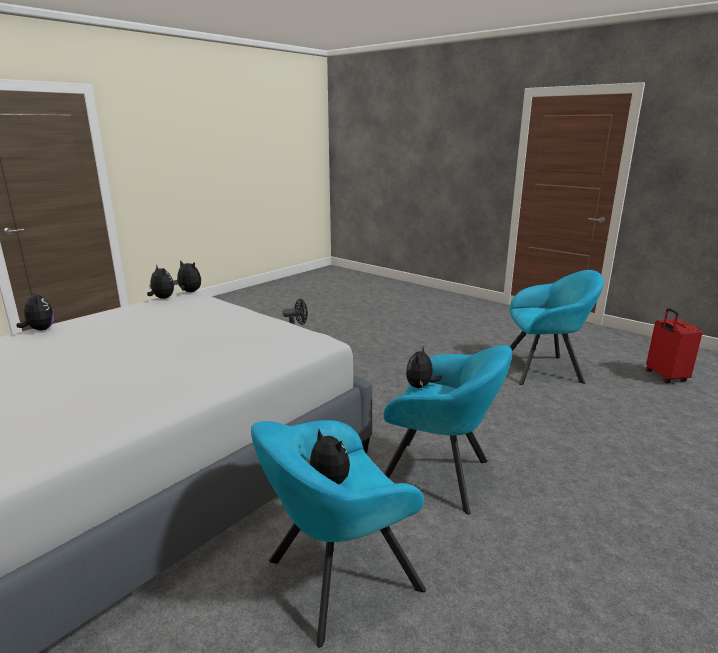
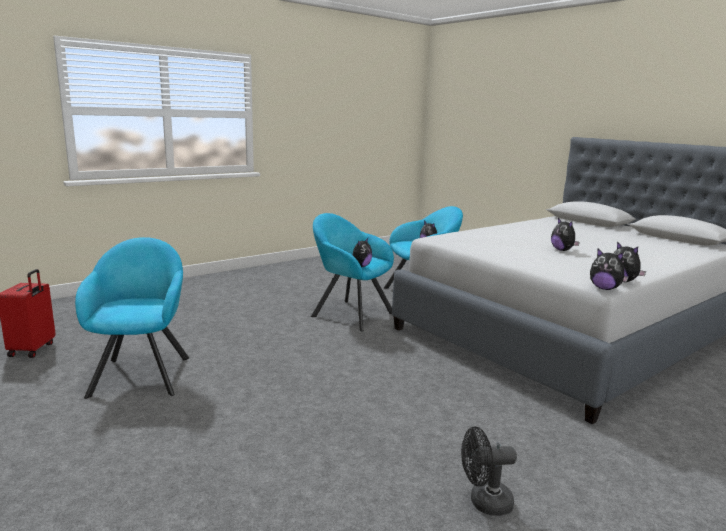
camera: 170 degrees left, 5 degrees down
plush toy [17,290,54,330] -> plush toy moved to [551,218,580,251]
turquoise armchair [510,270,604,385] -> turquoise armchair turned 75 degrees clockwise [75,237,189,399]

